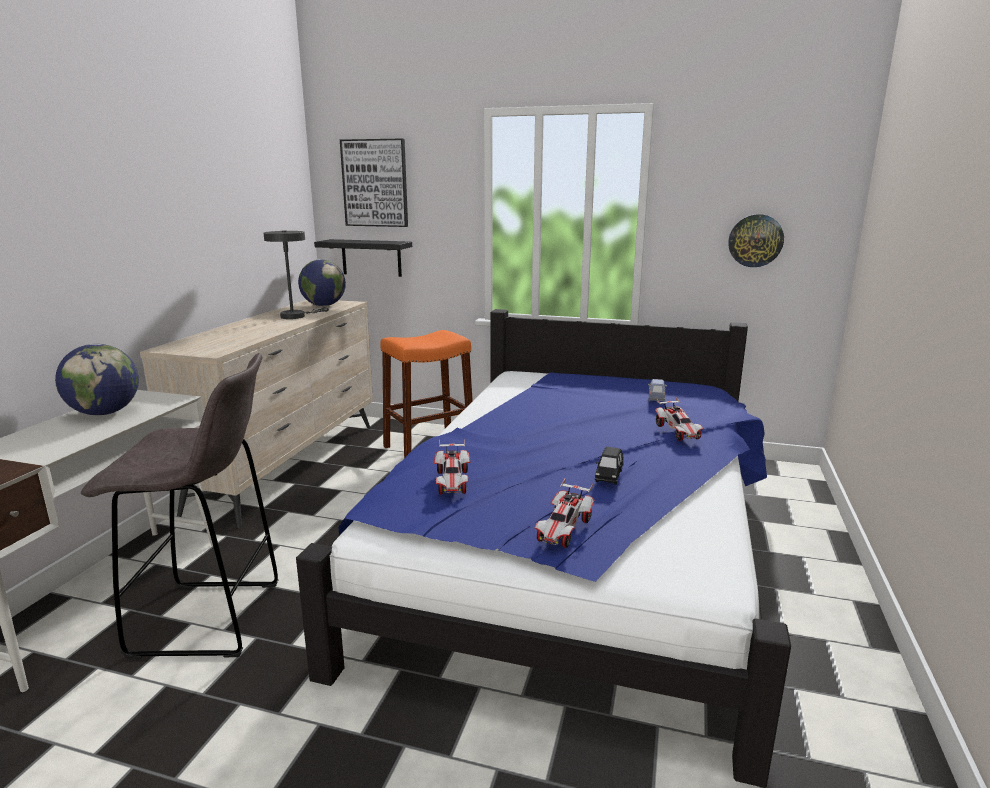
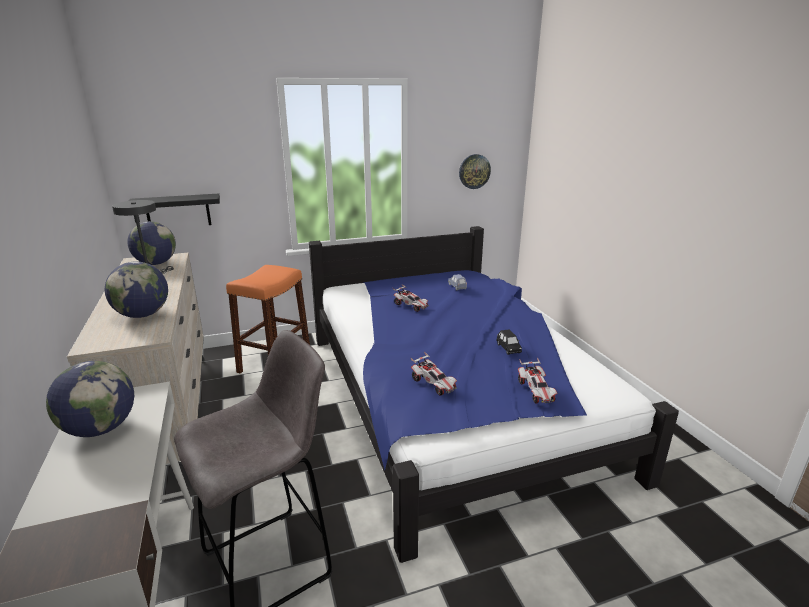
camera: 35 degrees left, 5 degrees up
picture [340,138,408,227] -> none
toy car [655,397,703,441] -> toy car moved to [393,284,429,312]
none -> globe [105,262,168,318]

